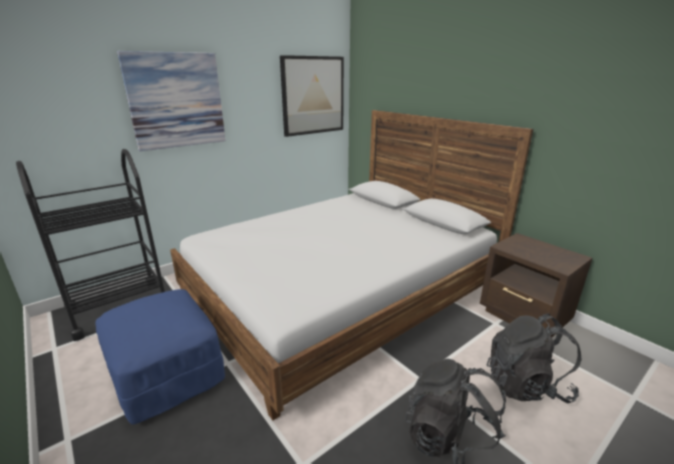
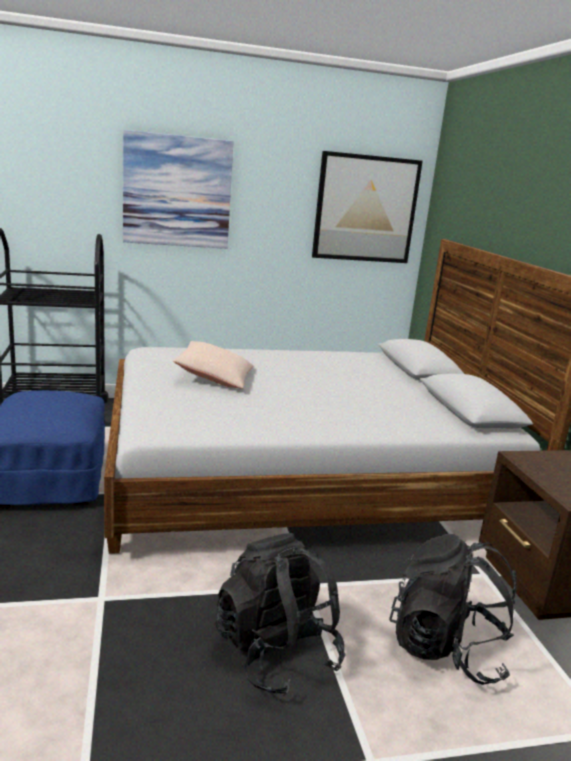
camera: 25 degrees right, 5 degrees down
none -> beige pillow [173,341,253,389]

